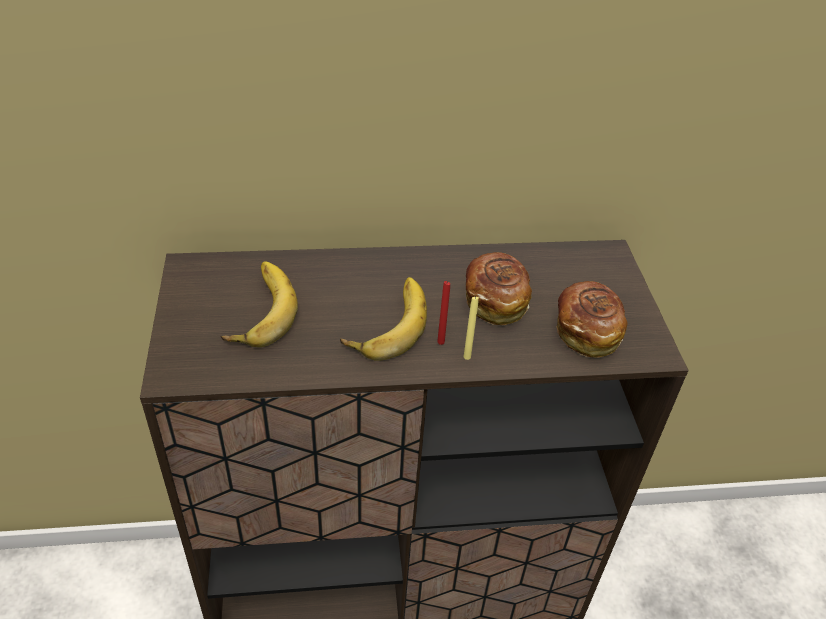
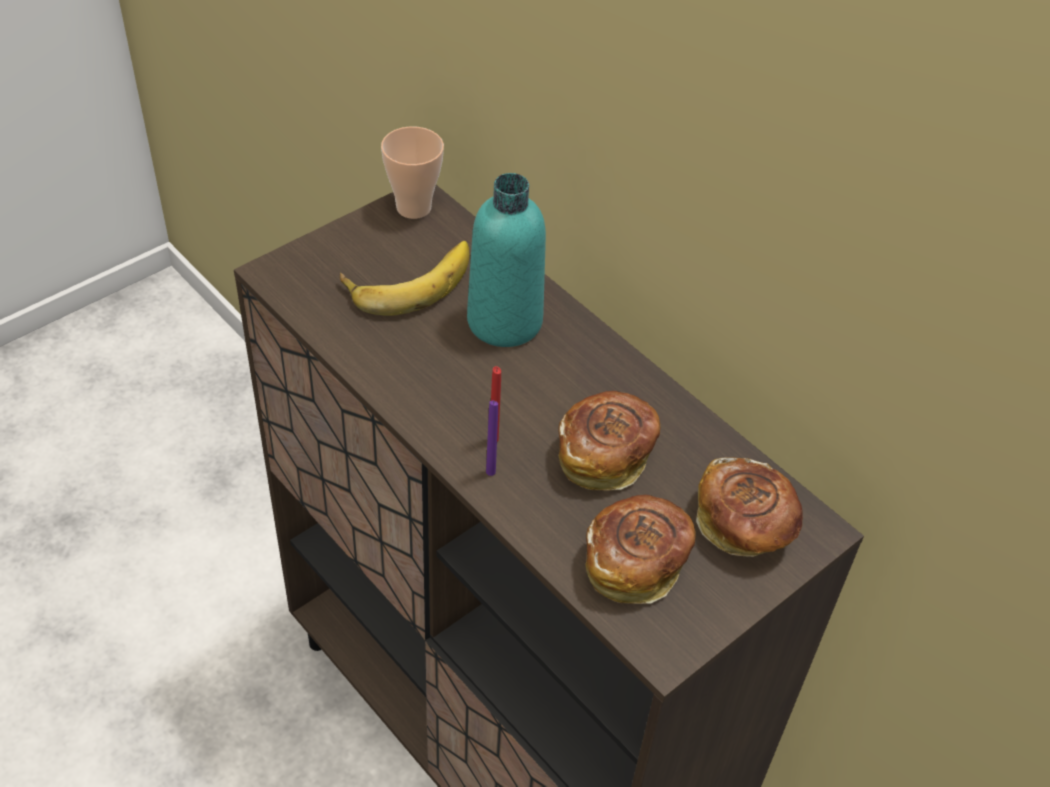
camera: 55 degrees right, 5 degrees up
banana [340,277,427,361] -> none
yellow candle [464,296,479,360] -> purple candle [486,401,498,476]
none -> cup [381,126,444,219]
none -> turquoise bottle [467,173,546,347]
none -> bread [696,457,803,557]

